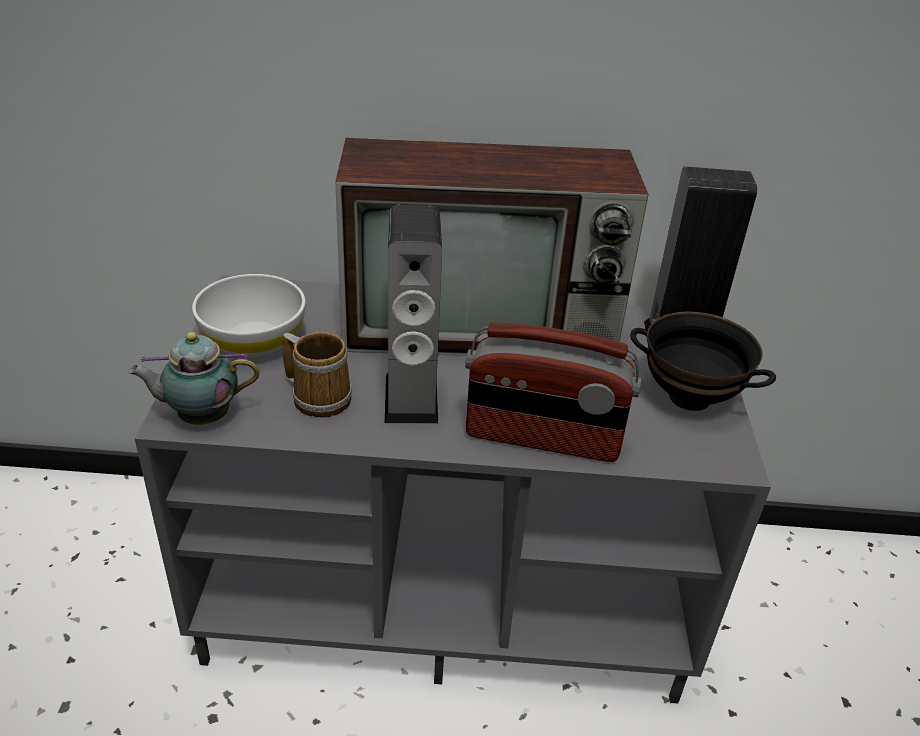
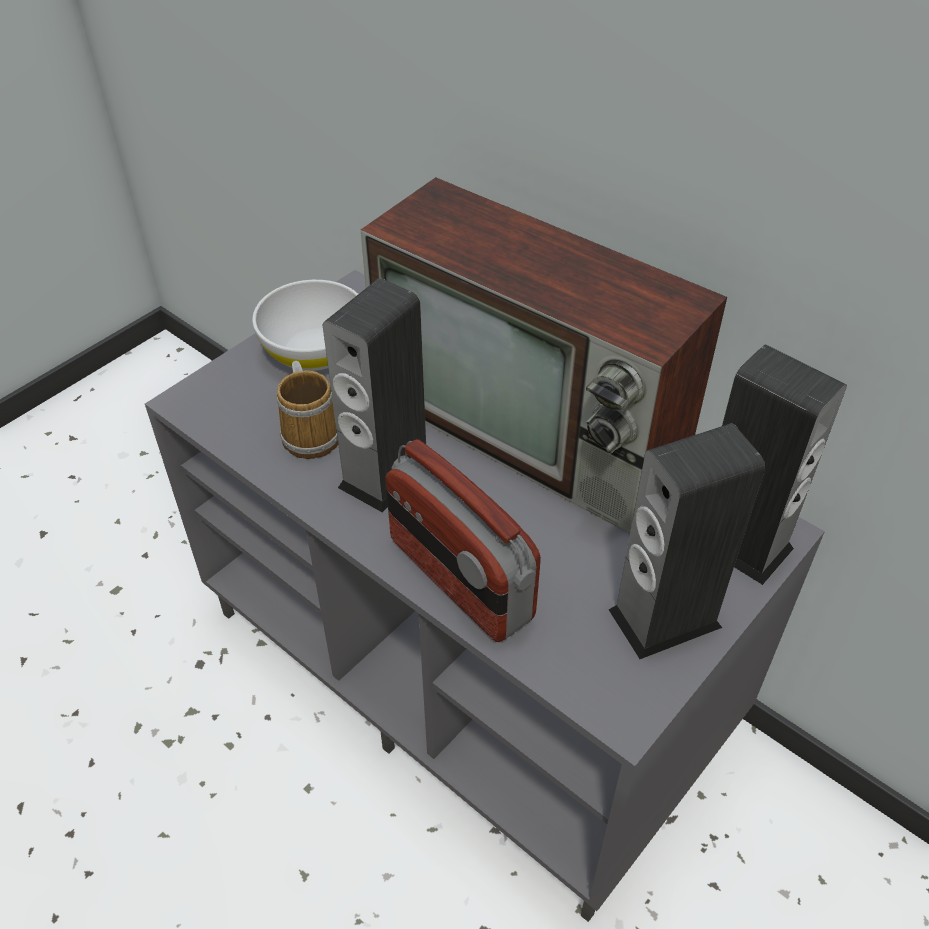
camera: 40 degrees right, 10 degrees up
teapot [128,332,259,425] -> none
black bowl [630,312,776,411] -> speaker [609,423,765,659]

